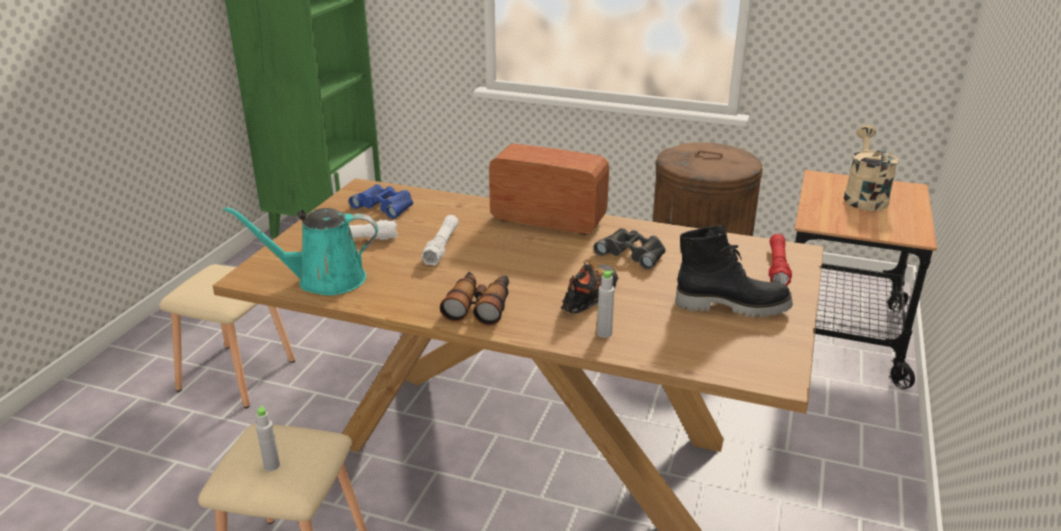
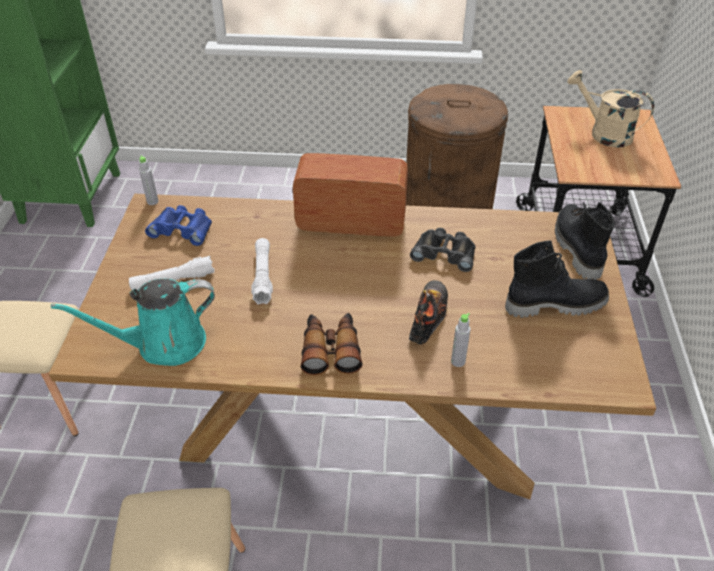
camera: 15 degrees left, 15 degrees up
grey bottle [256,406,280,471] -> grey bottle moved to [139,155,158,205]
red flashlight [769,234,792,286] -> black boot [555,202,615,280]
beige watering can [844,125,899,211] -> beige watering can turned 45 degrees counterclockwise [567,70,654,147]

